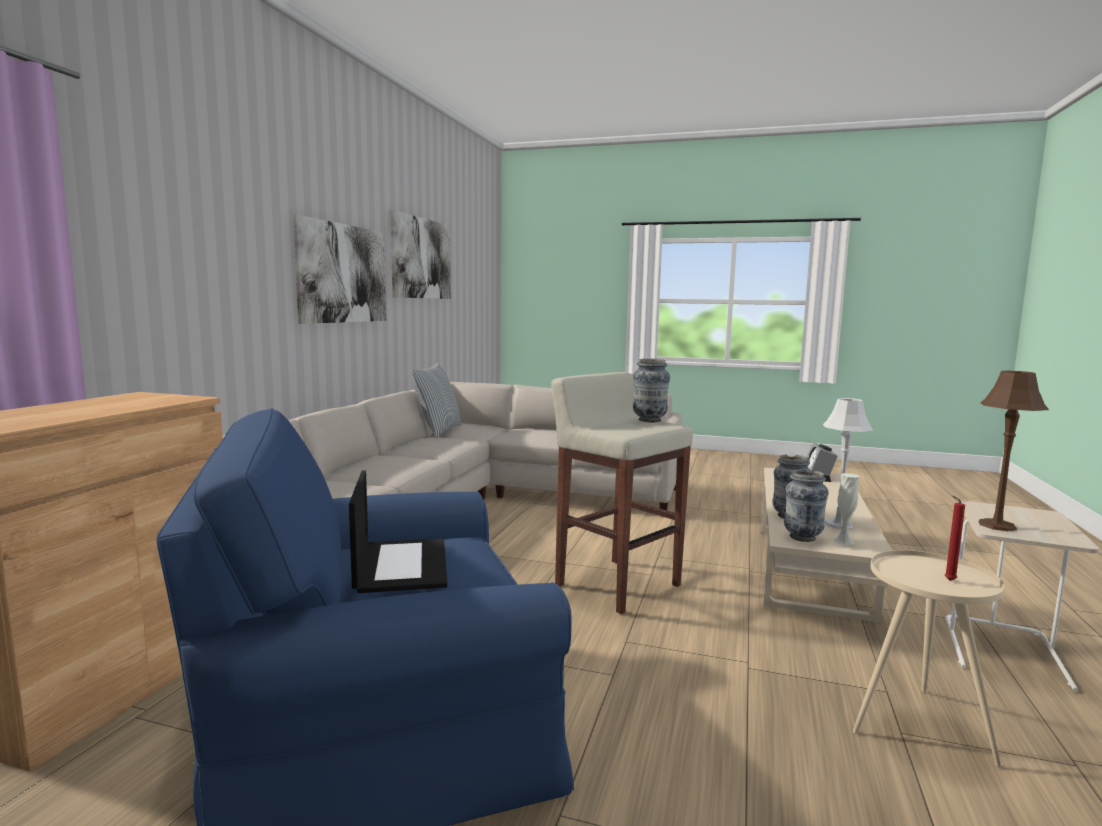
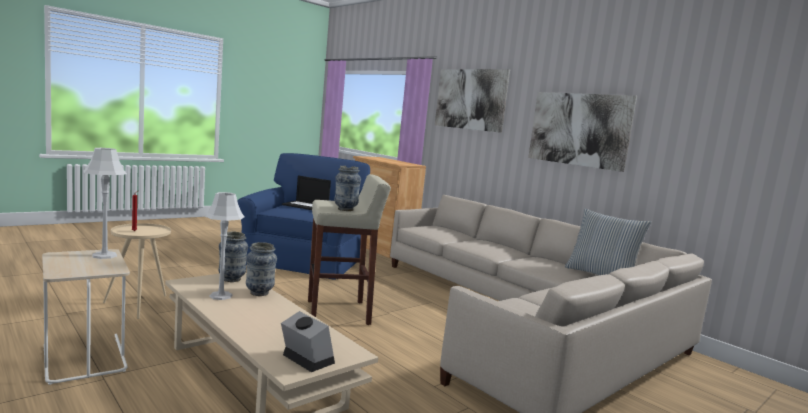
camera: 120 degrees right, 0 degrees up
picture [390,210,451,299] -> picture moved to [435,69,510,133]
white vase [833,473,859,545] -> none
brown table lamp [978,371,1049,531] -> grey table lamp [83,148,127,259]

